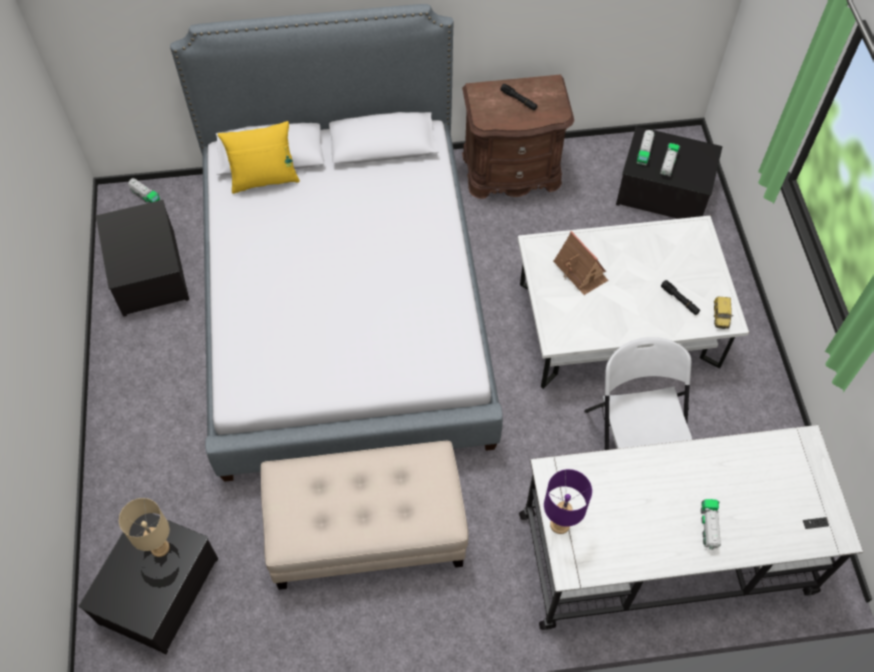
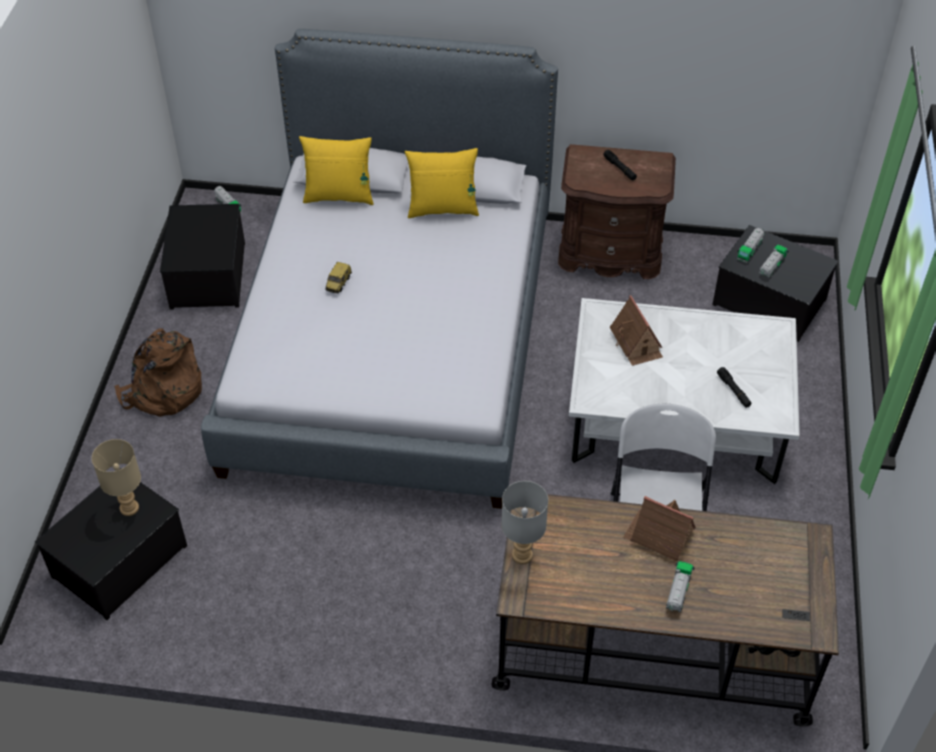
camera: 15 degrees right, 10 degrees down
beige ottoman [261,441,469,590] -> none
white desk [519,425,863,630] -> brown desk [491,494,839,727]
purple table lamp [544,469,592,534] -> grey table lamp [501,481,548,564]
toy car [714,297,733,329] -> toy car moved to [325,262,352,293]
none -> brown backpack [115,328,202,417]
none -> yellow pillow [405,148,479,218]
none -> toy house [623,496,696,562]

